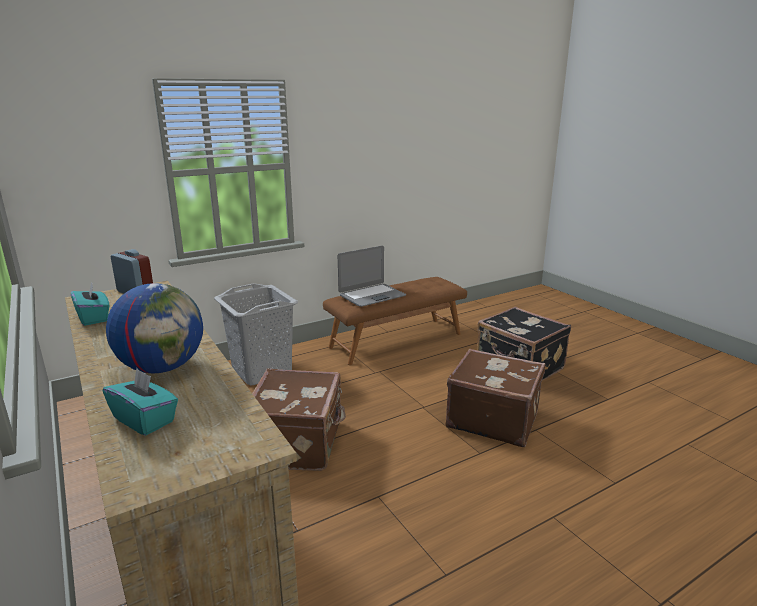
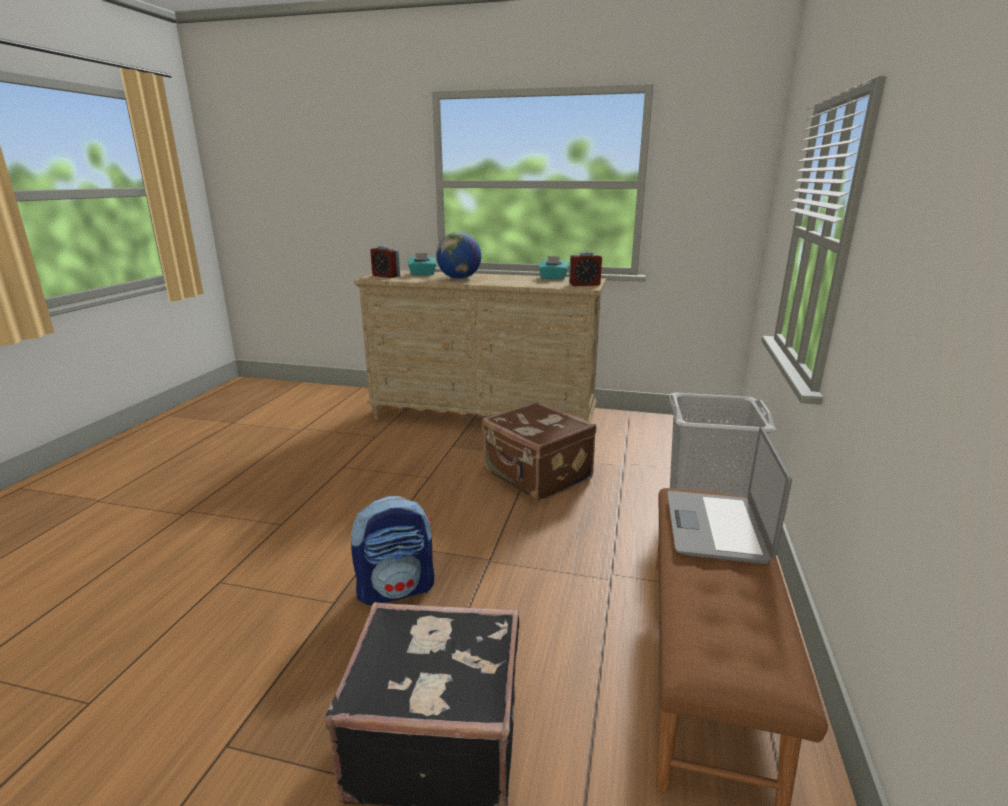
camera: 135 degrees right, 0 degrees up
brown suitcase [446,349,545,447] -> backpack [351,496,434,605]
none -> alarm clock [370,246,400,278]

